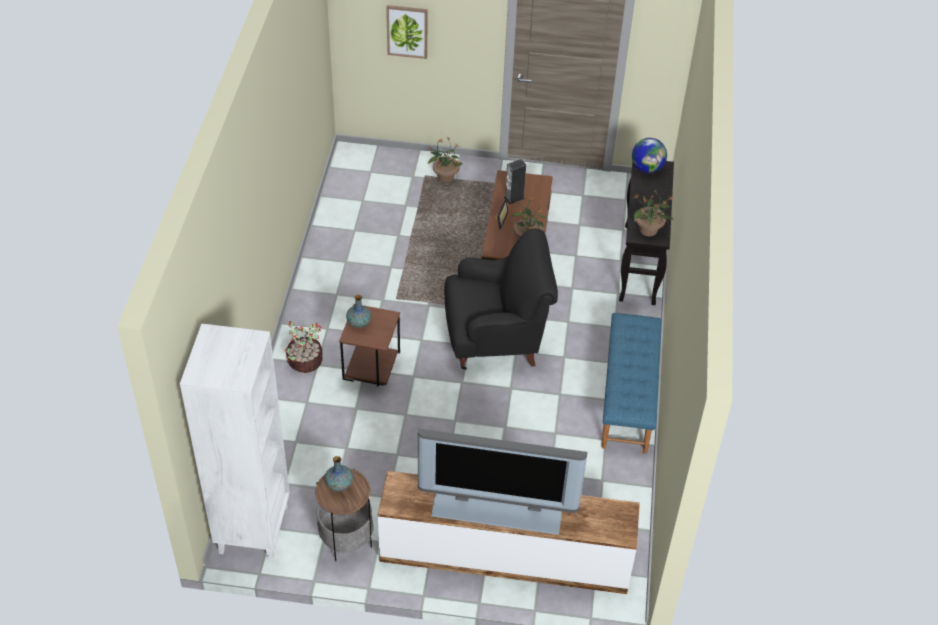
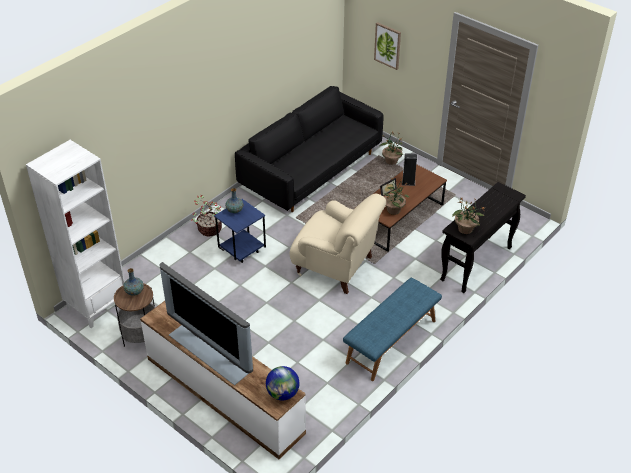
camera: 35 degrees right, 5 degrees down
brown side table [339,304,400,387] -> blue side table [214,199,266,263]
black armchair [444,229,558,370] -> beige armchair [290,194,386,294]
globe [632,138,667,173] -> globe moved to [266,366,300,400]
none -> black sofa [235,86,384,212]

